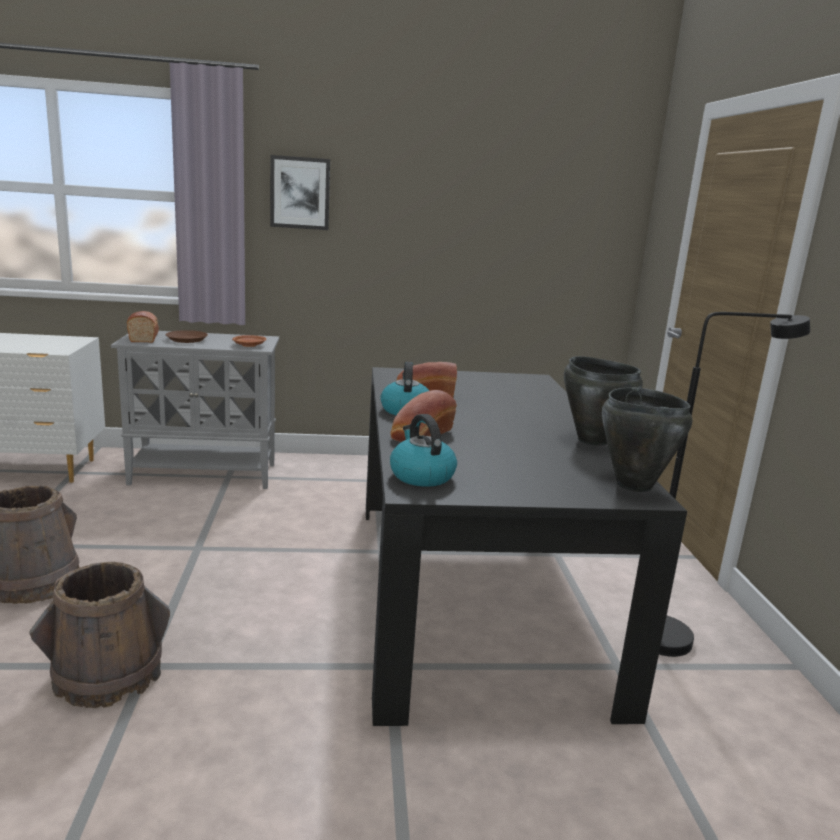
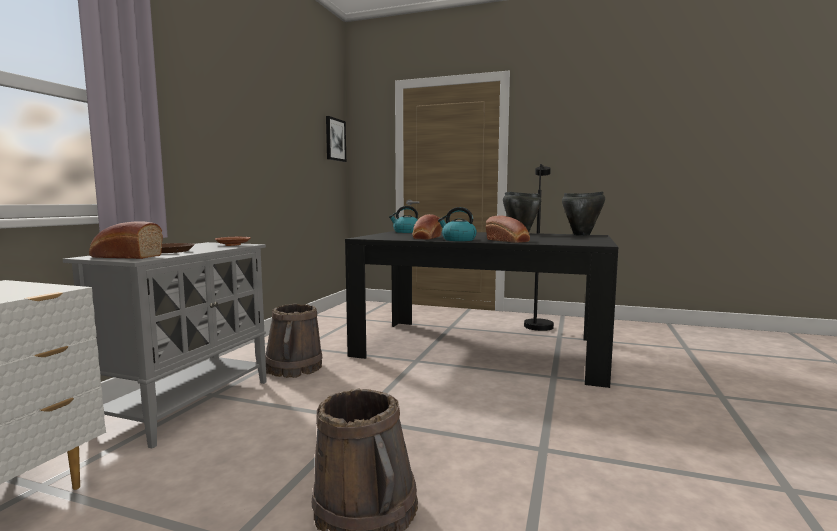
camera: 65 degrees left, 10 degrees down
brown bucket [29,561,170,708] -> brown bucket moved to [265,304,322,378]
picture [270,155,330,230] -> picture moved to [326,116,346,162]
kettle [390,414,457,487] -> kettle moved to [389,206,418,233]

